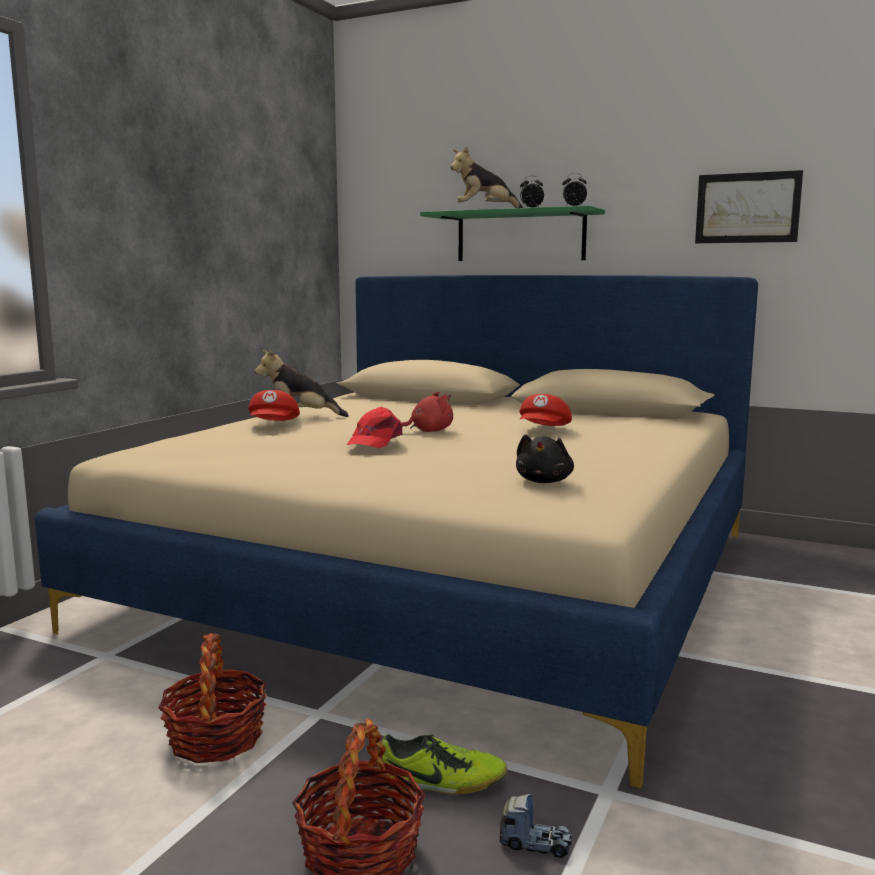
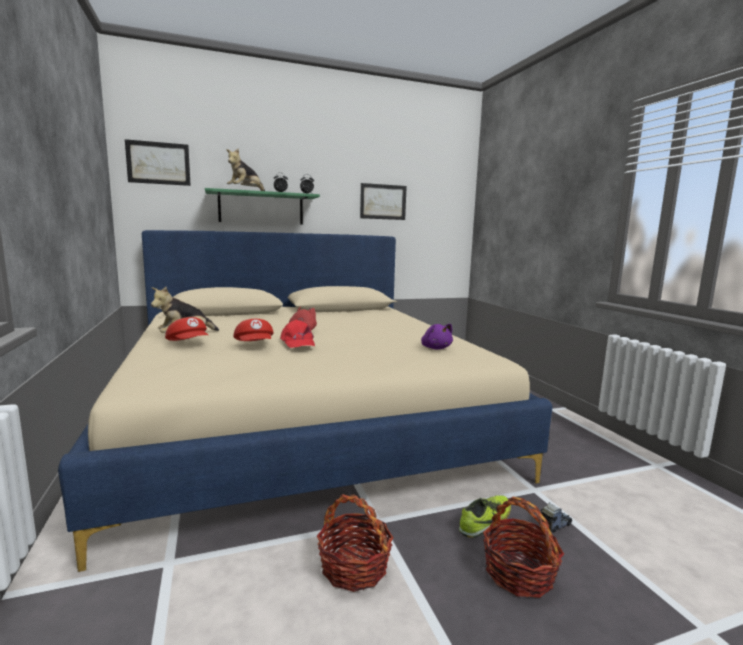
camera: 45 degrees left, 0 degrees up
black plush toy [516,434,574,483] -> purple plush toy [421,324,453,349]
red cap [519,394,572,426] -> red cap moved to [233,319,274,341]
none -> picture [125,139,191,186]

